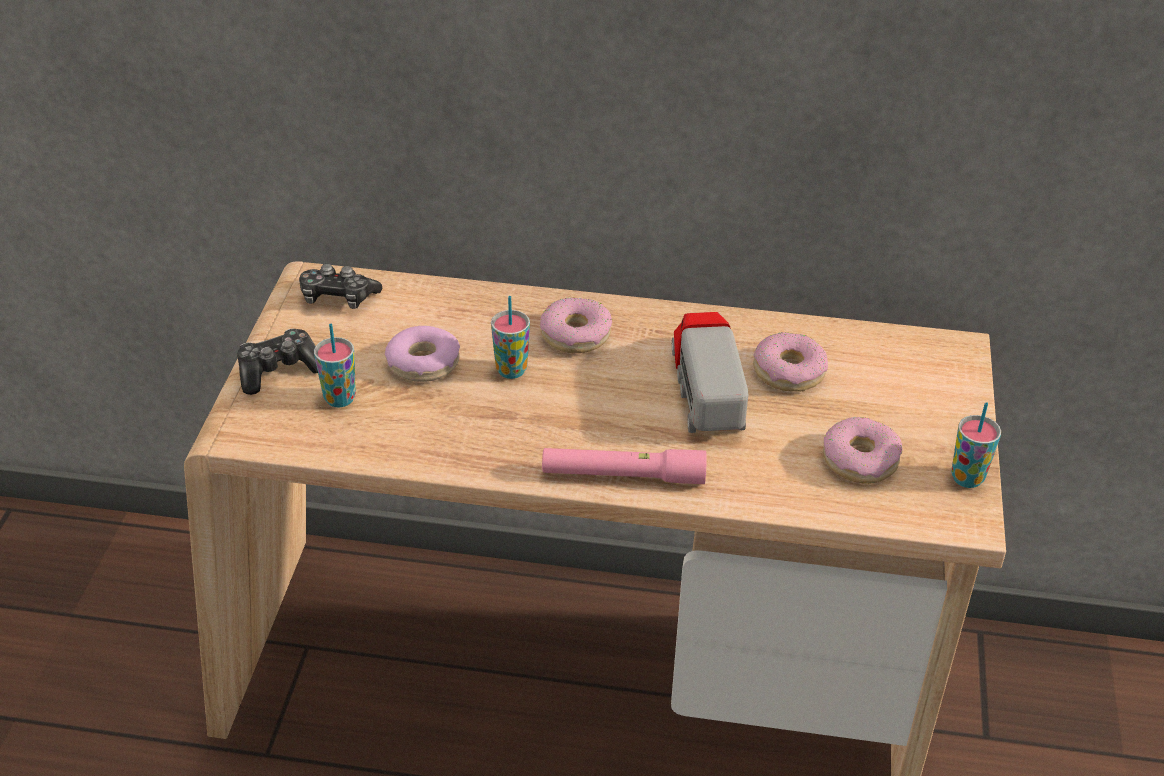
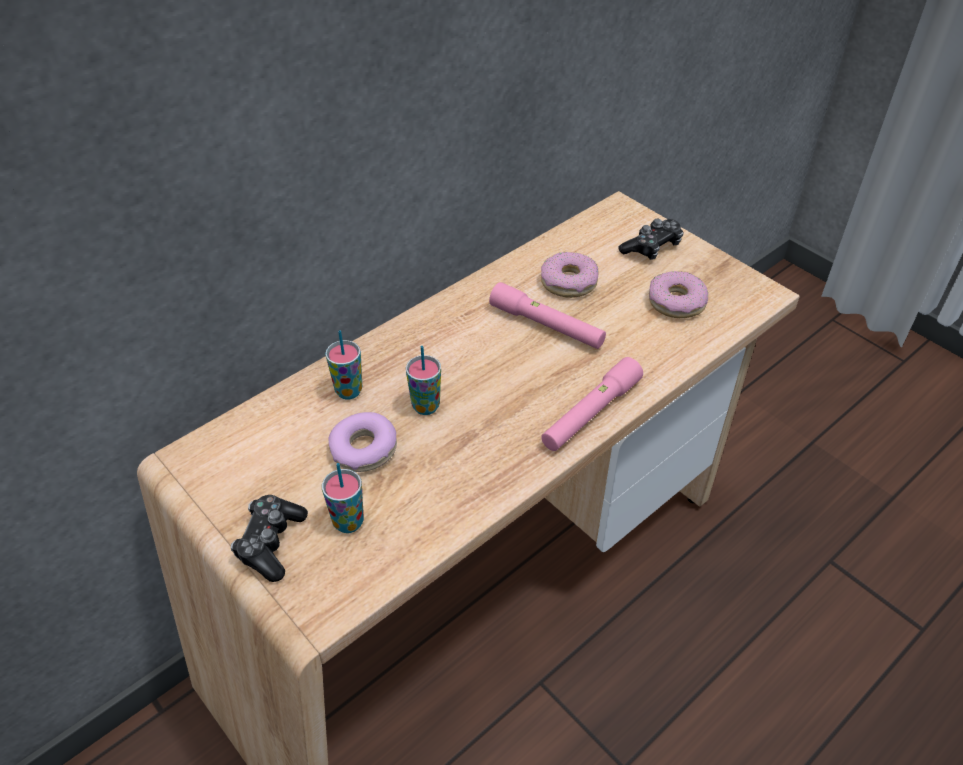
camera: 50 degrees left, 5 degrees up
game controller [299,264,382,309] -> game controller moved to [619,219,683,260]
donut [540,297,612,353] -> none
toy truck [672,312,748,433] -> pink flashlight [489,282,606,349]
cup [951,402,1001,488] -> cup moved to [325,330,362,399]

